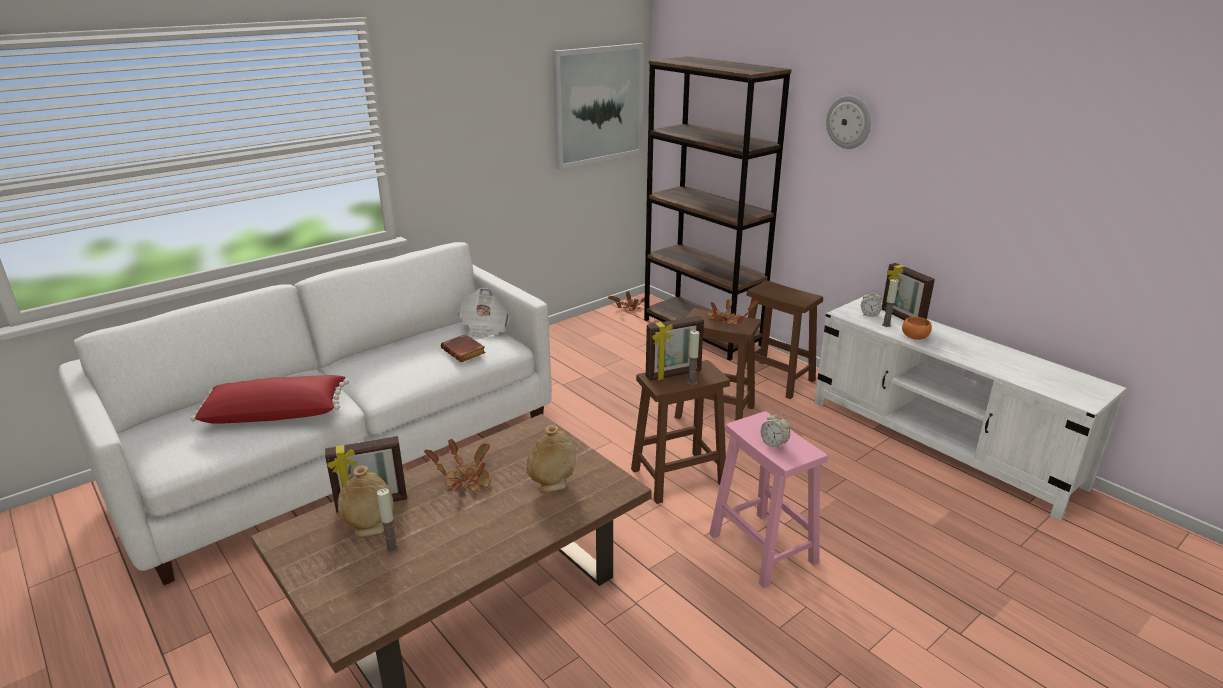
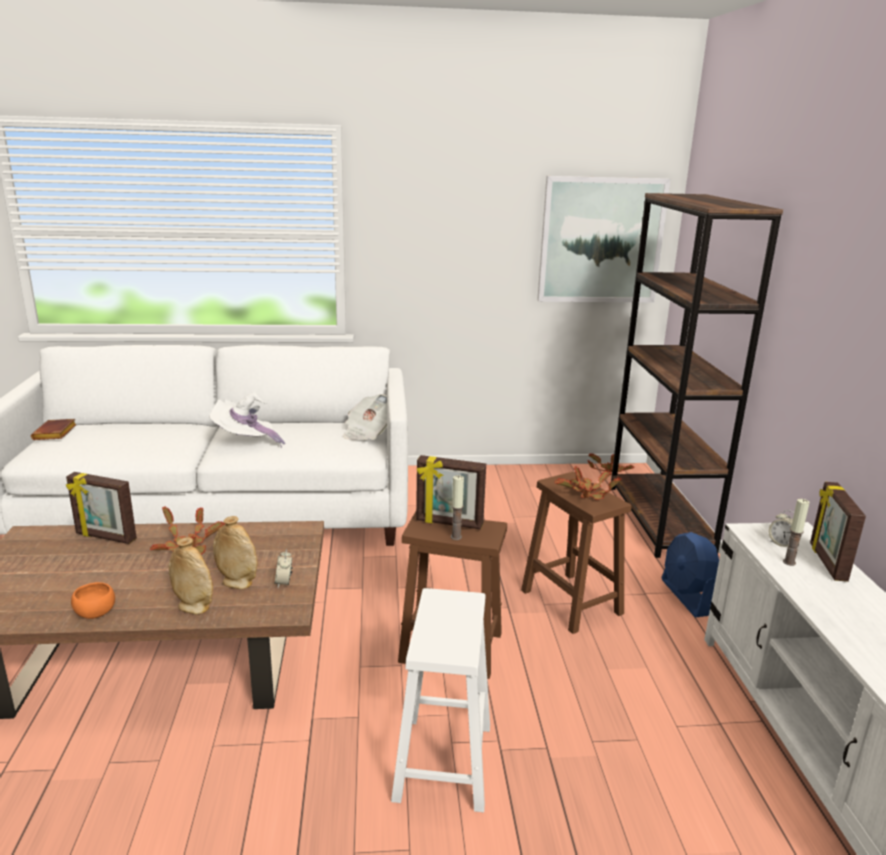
camera: 35 degrees right, 5 degrees down
red pillow [190,375,349,424] -> none
beige vase [338,466,394,537] -> beige vase moved to [168,537,213,614]
candle [377,488,399,554] -> none
brown book [441,334,486,362] -> brown book moved to [31,419,77,440]
pink stool [709,411,828,588] -> white stool [391,588,490,812]
brown stool [736,280,823,399] -> blue fan [661,532,719,617]
alarm clock [761,412,790,449] -> alarm clock moved to [275,549,293,588]
wall clock [826,95,871,149] -> none
orange bowl [902,317,932,340] -> orange bowl moved to [71,582,115,619]
none -> white hat [209,392,285,448]

